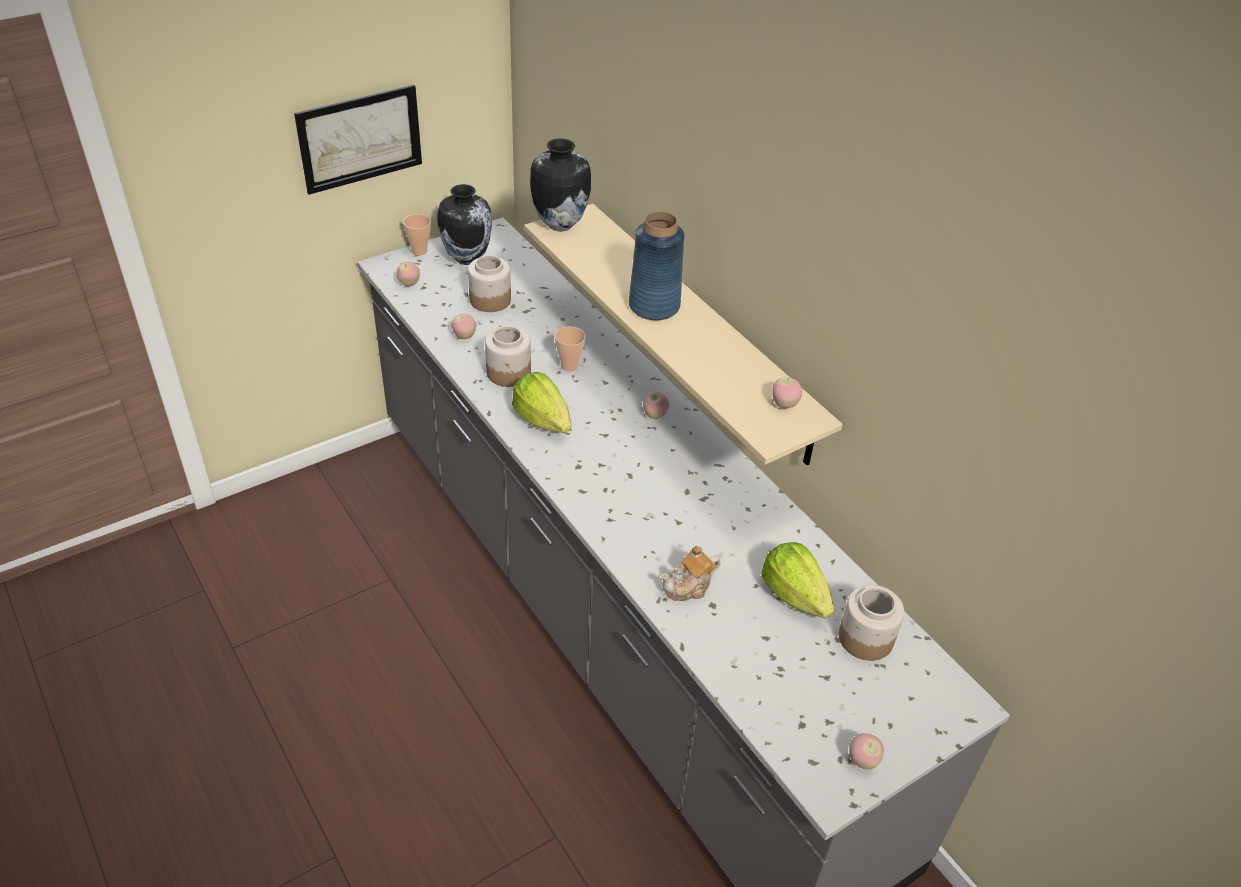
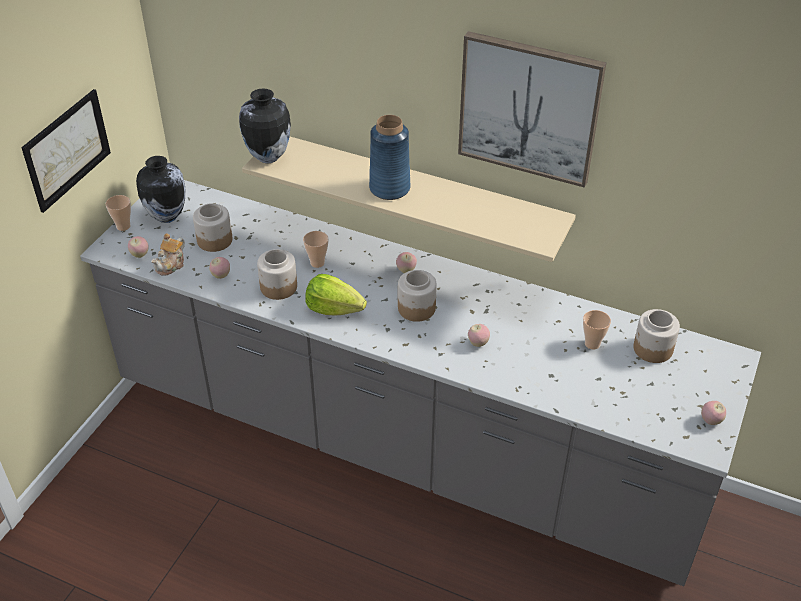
camera: 30 degrees left, 0 degrees up
teapot [660,546,721,601] -> teapot moved to [151,233,185,276]
lettuce [761,542,834,618] -> cup [583,310,611,350]
apple [772,377,802,408] -> apple moved to [468,324,490,347]
none -> jar [398,270,437,322]
none -> picture [458,31,606,188]

